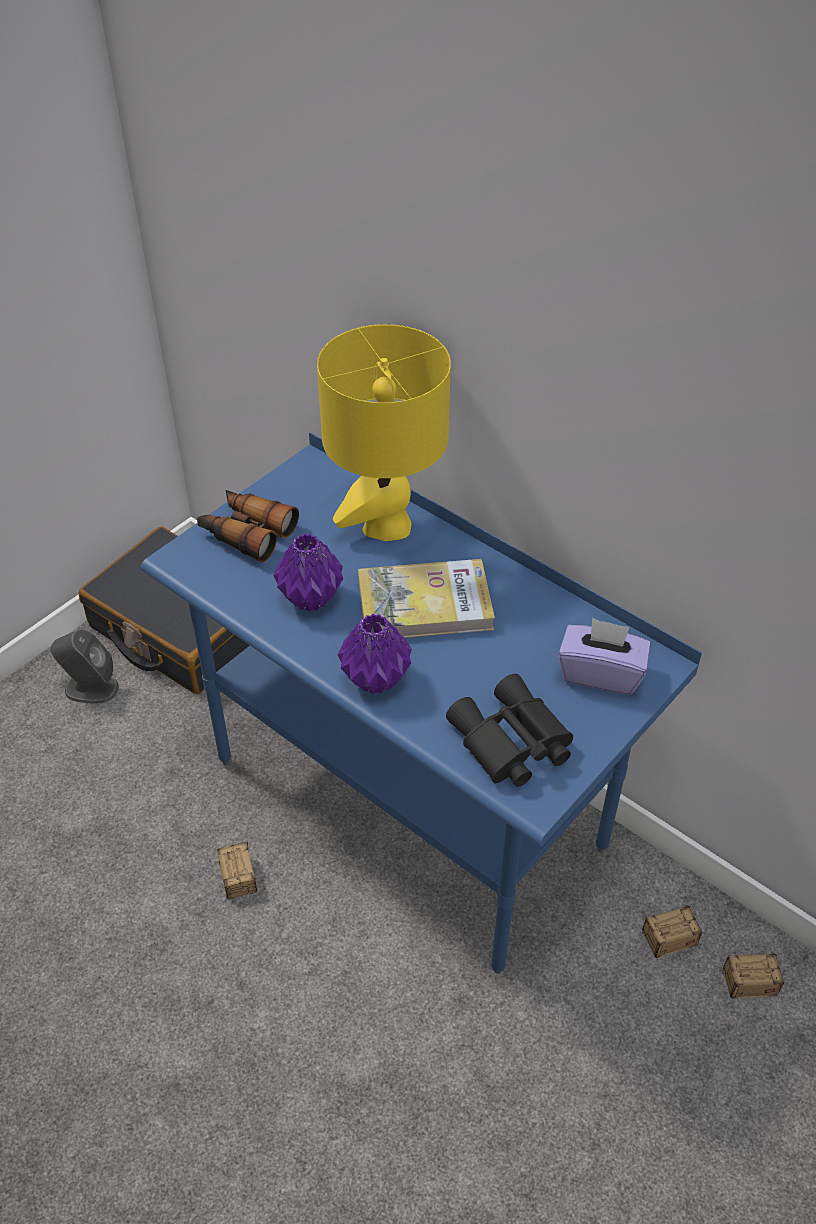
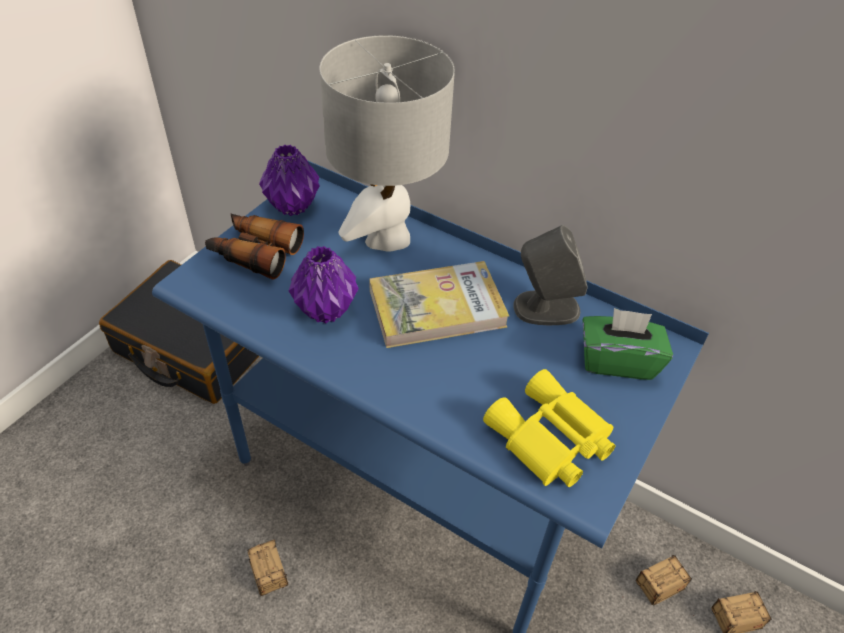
camera: 10 degrees left, 0 degrees up
grey speaker [51,629,119,703] -> grey speaker moved to [513,225,587,325]
yellow table lamp [317,324,451,541] -> grey table lamp [320,35,455,252]
purple vase [338,614,412,694] -> purple vase moved to [259,145,320,216]
black binoculars [446,674,573,787] -> yellow binoculars [483,369,616,487]
purple tissue box [558,618,651,695] -> green tissue box [583,308,673,380]

